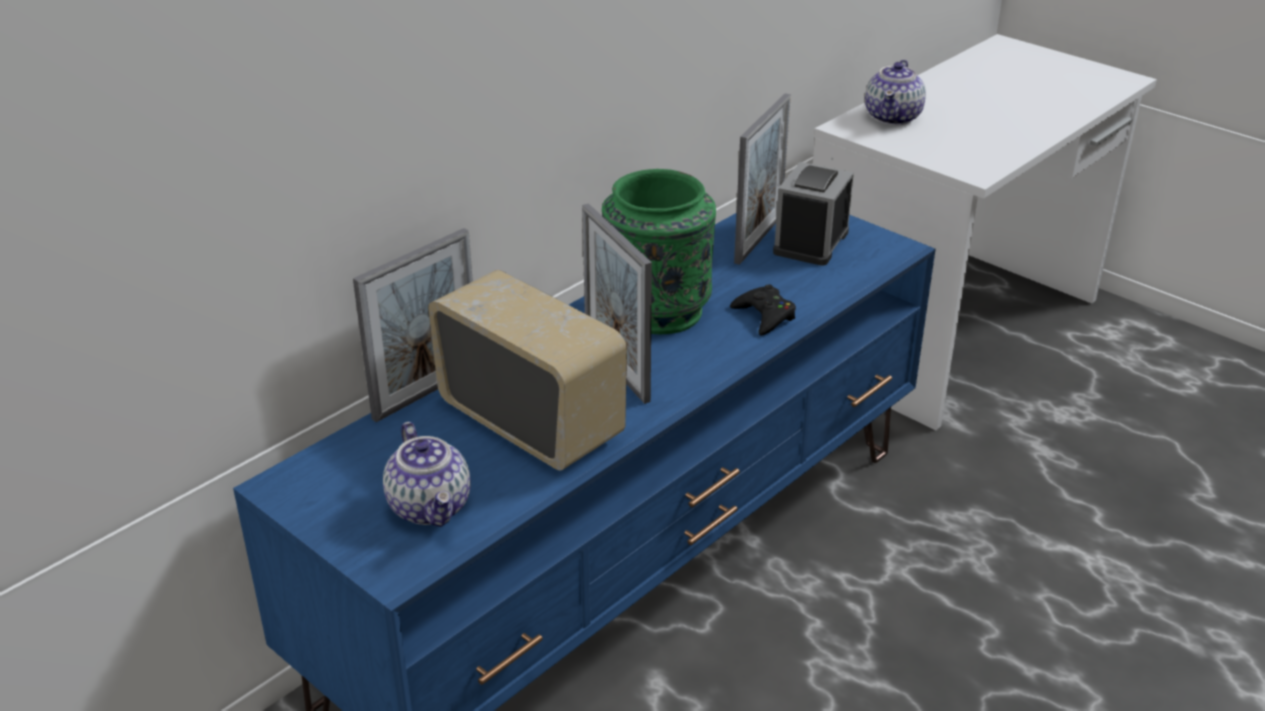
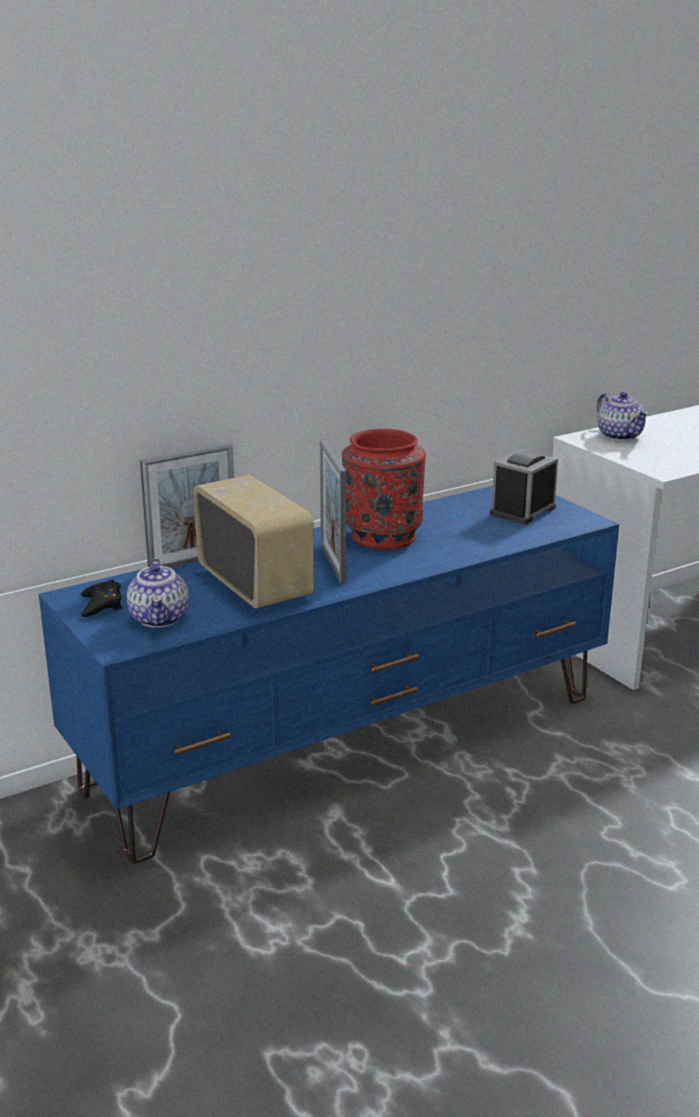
camera: 15 degrees right, 10 degrees down
green vase [602,169,716,334] -> red vase [342,429,426,550]
black game controller [730,284,796,335] -> black game controller moved to [81,580,122,617]
picture frame [734,93,791,265] -> none
teapot [865,60,926,125] -> teapot turned 60 degrees counterclockwise [597,392,649,441]

